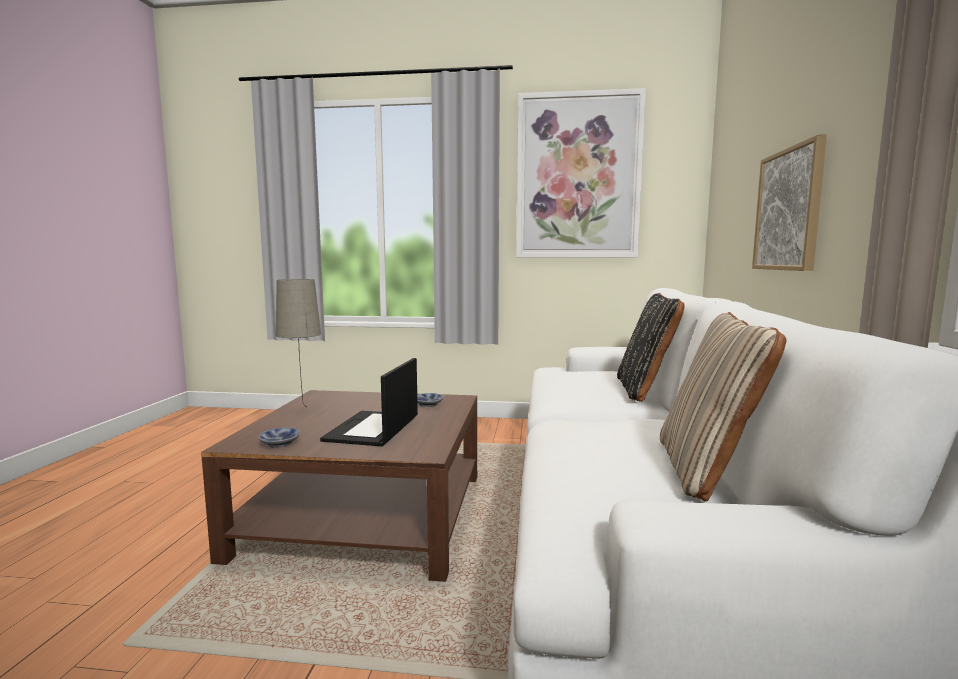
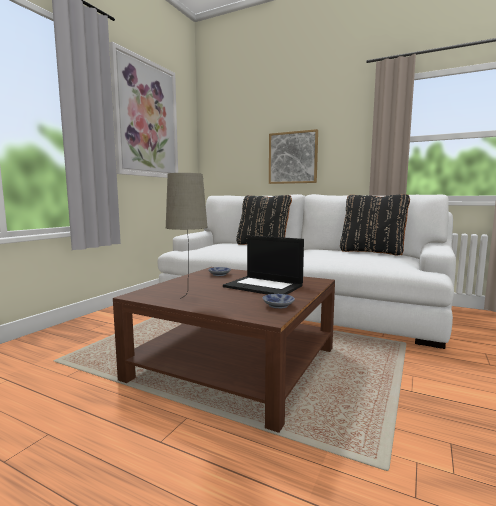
camera: 70 degrees left, 0 degrees up
beige pillow [660,312,786,502] -> black pillow [340,194,410,255]

